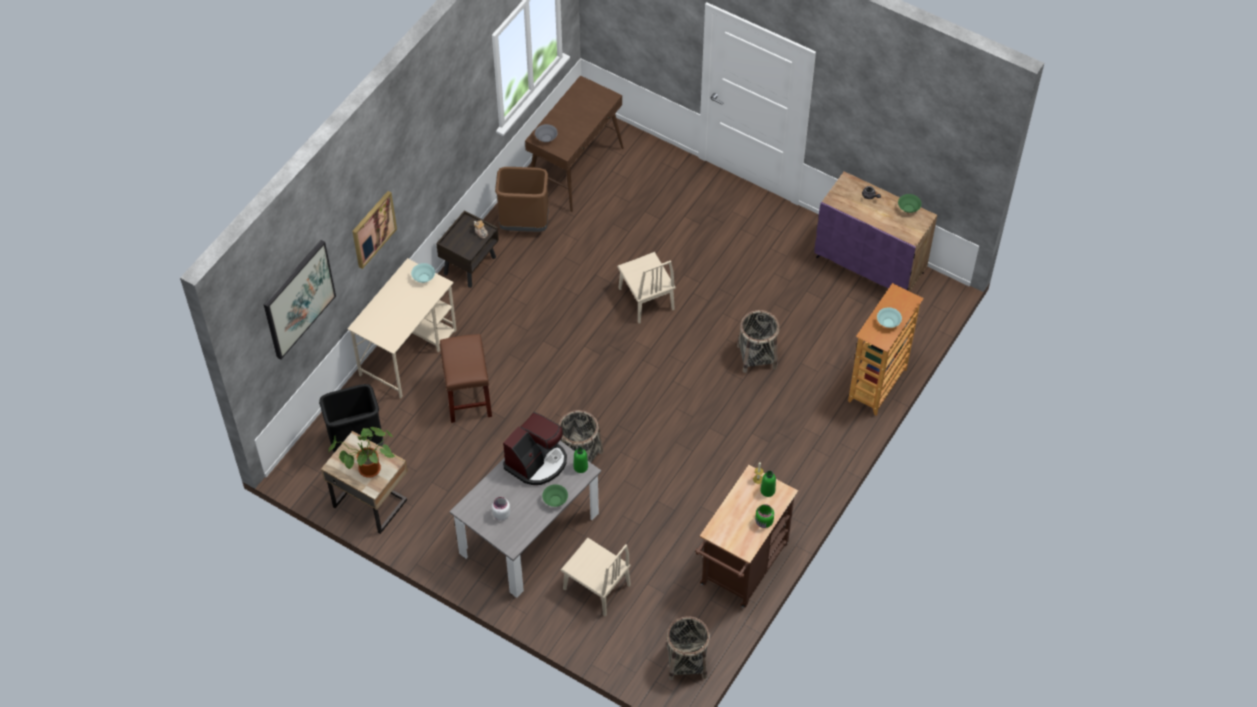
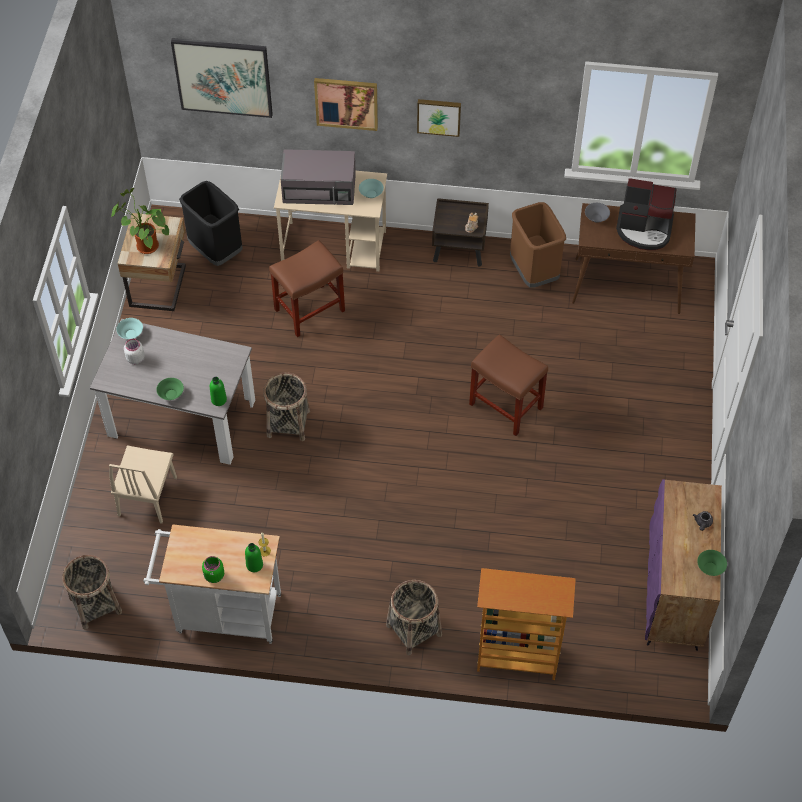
camera: 65 degrees right, 0 degrees up
coffee machine [503,412,567,485] -> coffee machine moved to [616,178,677,250]
beige chair [617,252,676,323] -> brown stool [469,334,548,436]
brown cart [695,465,798,608] -> white cart [143,524,281,644]
basket [737,310,779,373] -> basket moved to [386,580,442,656]
turquoise bowl [877,307,902,328] -> turquoise bowl moved to [116,318,143,339]
none -> grey microwave [281,149,356,205]
none -> picture [417,99,461,137]

